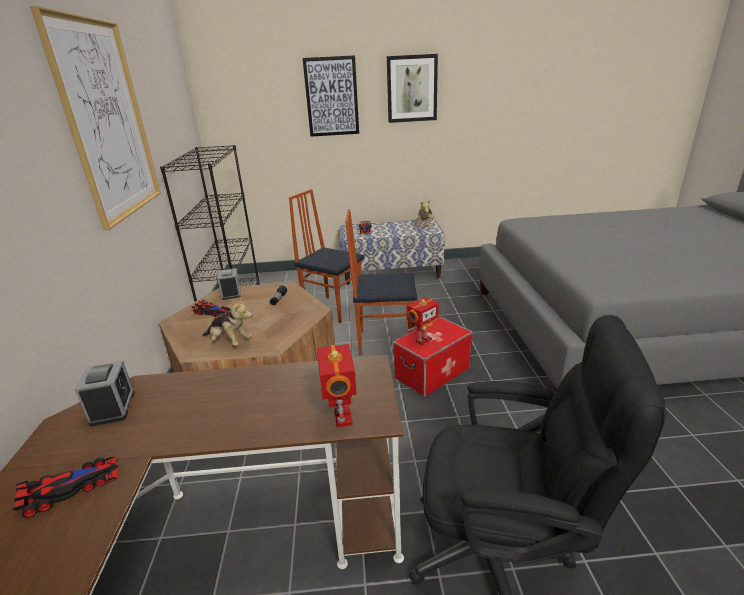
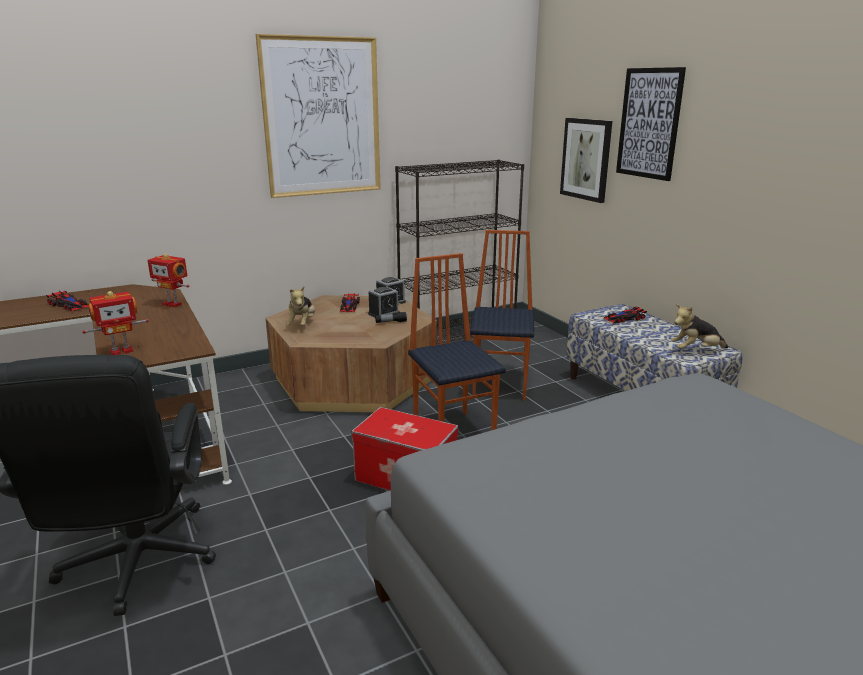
camera: 65 degrees right, 5 degrees down
alarm clock [75,361,135,427] -> alarm clock moved to [368,287,400,318]
picture [387,54,438,123] -> picture moved to [560,118,612,203]
toy robot [406,297,439,345] -> toy robot moved to [147,253,190,307]

